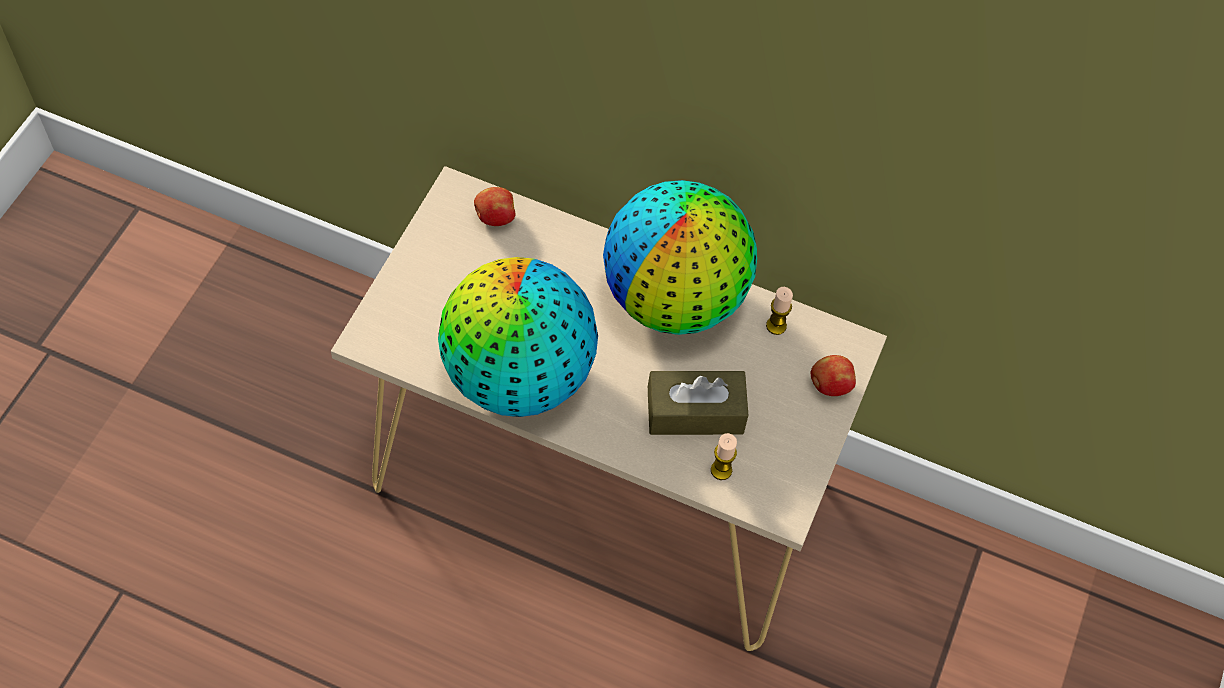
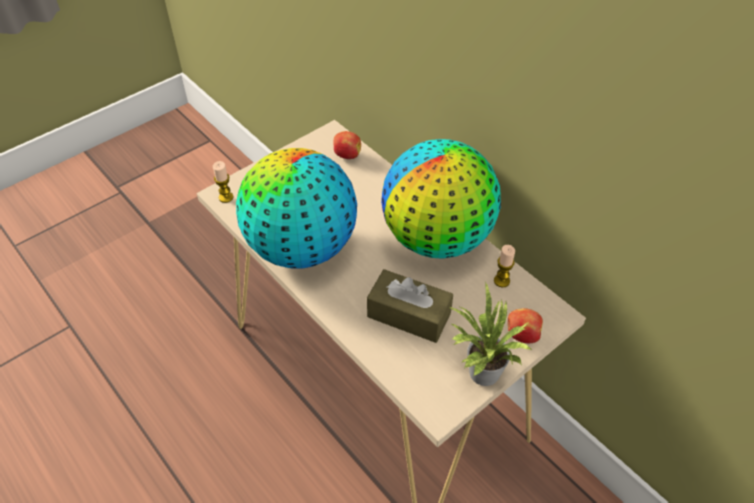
camera: 30 degrees right, 10 degrees down
candle [711,433,737,480] -> candle moved to [213,161,234,203]
none -> potted plant [449,283,532,386]

